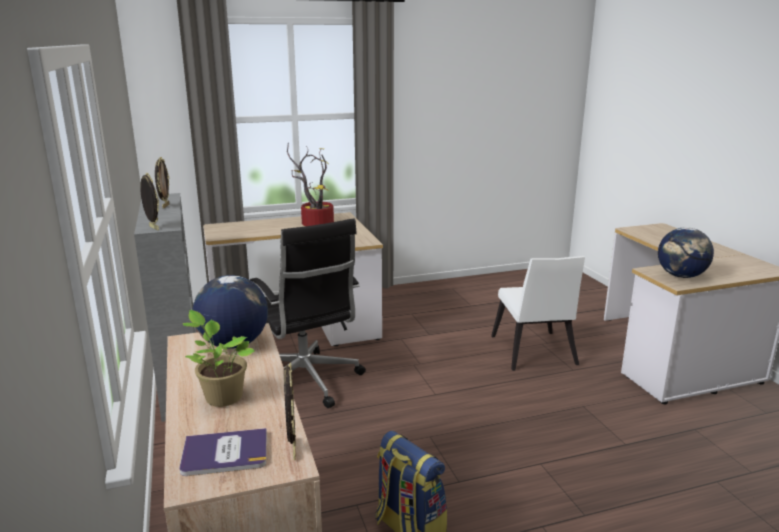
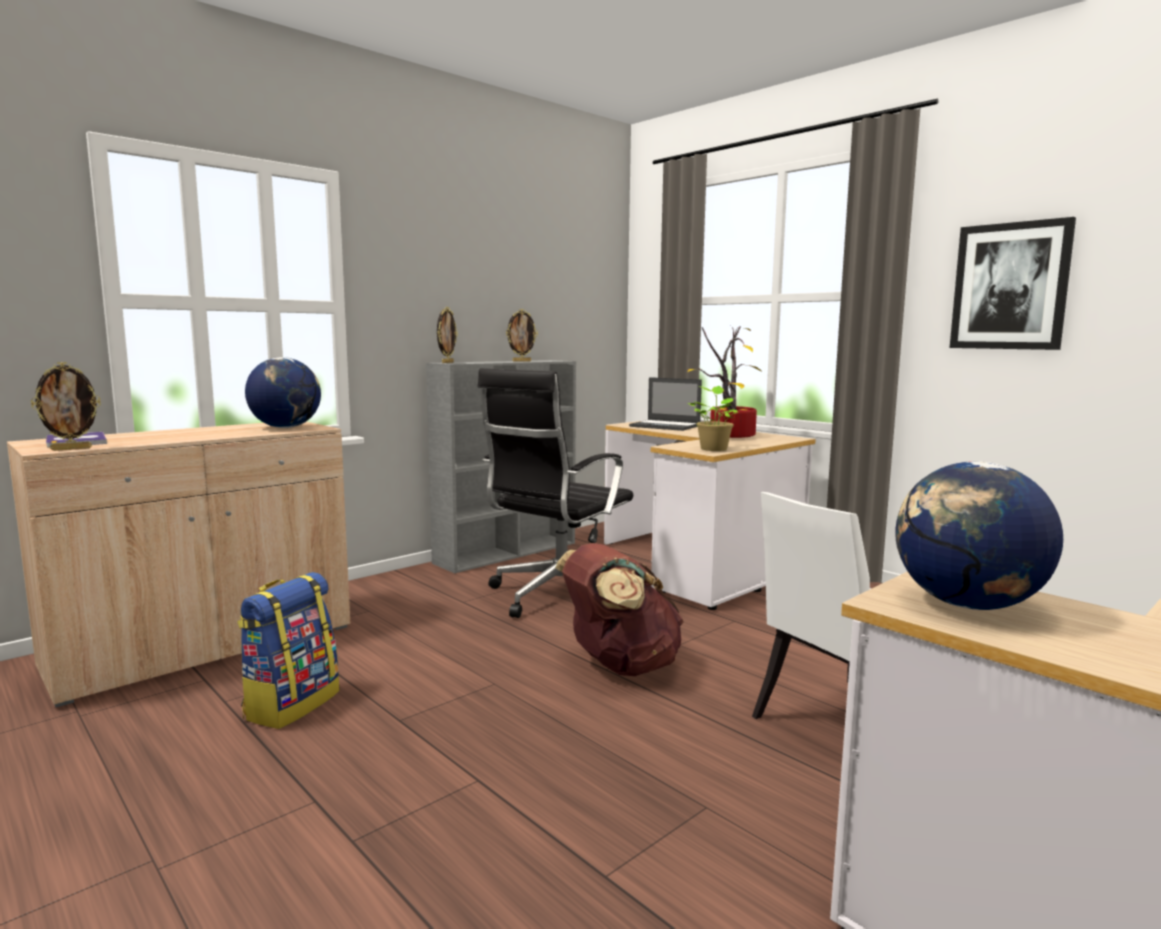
camera: 65 degrees right, 10 degrees down
potted plant [183,310,255,407] -> potted plant moved to [688,386,738,451]
none -> brown backpack [555,543,684,676]
none -> laptop [629,377,702,431]
none -> picture [950,217,1076,350]

